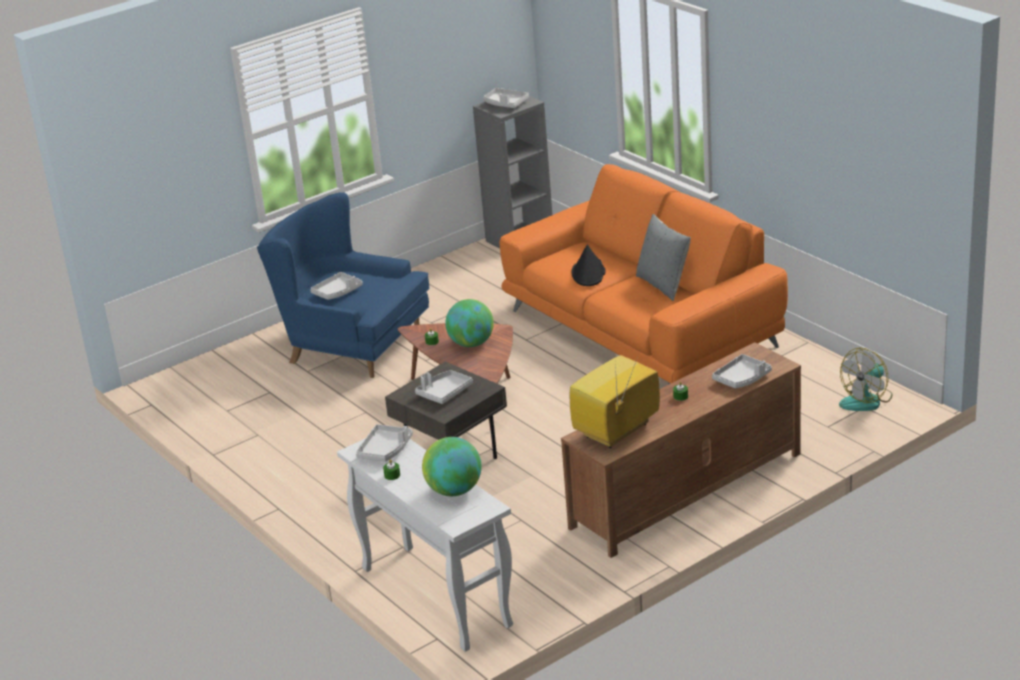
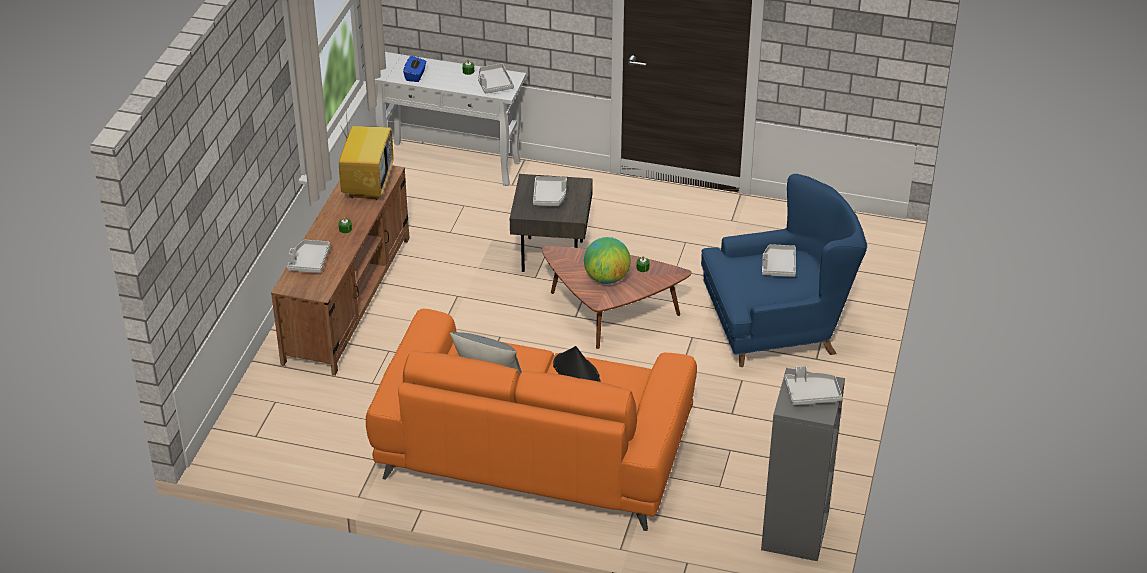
camera: 140 degrees right, 10 degrees up
globe [422,437,482,496] -> blue tissue box [403,56,426,82]
fan [839,348,893,411] -> none

